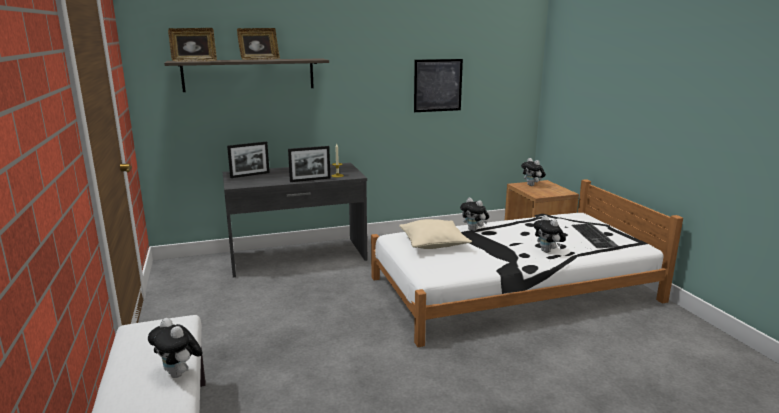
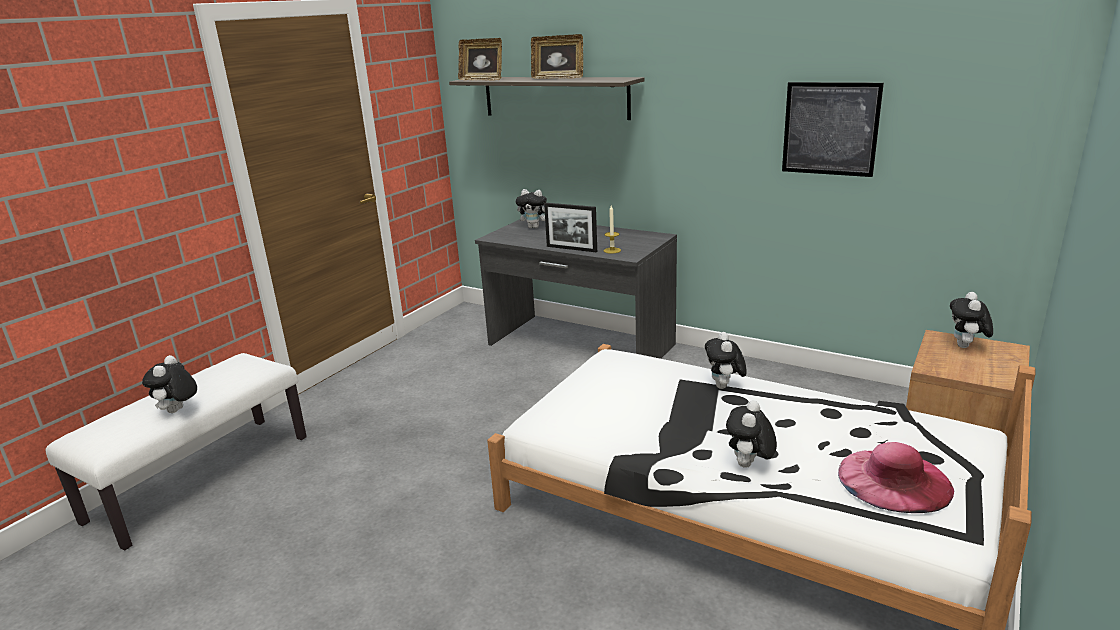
camera: 50 degrees right, 5 degrees up
picture frame [227,142,270,178] -> plush toy [515,189,547,229]
beige pillow [399,219,472,249] -> none
keyboard [571,224,619,248] -> pink hat [838,442,954,513]

